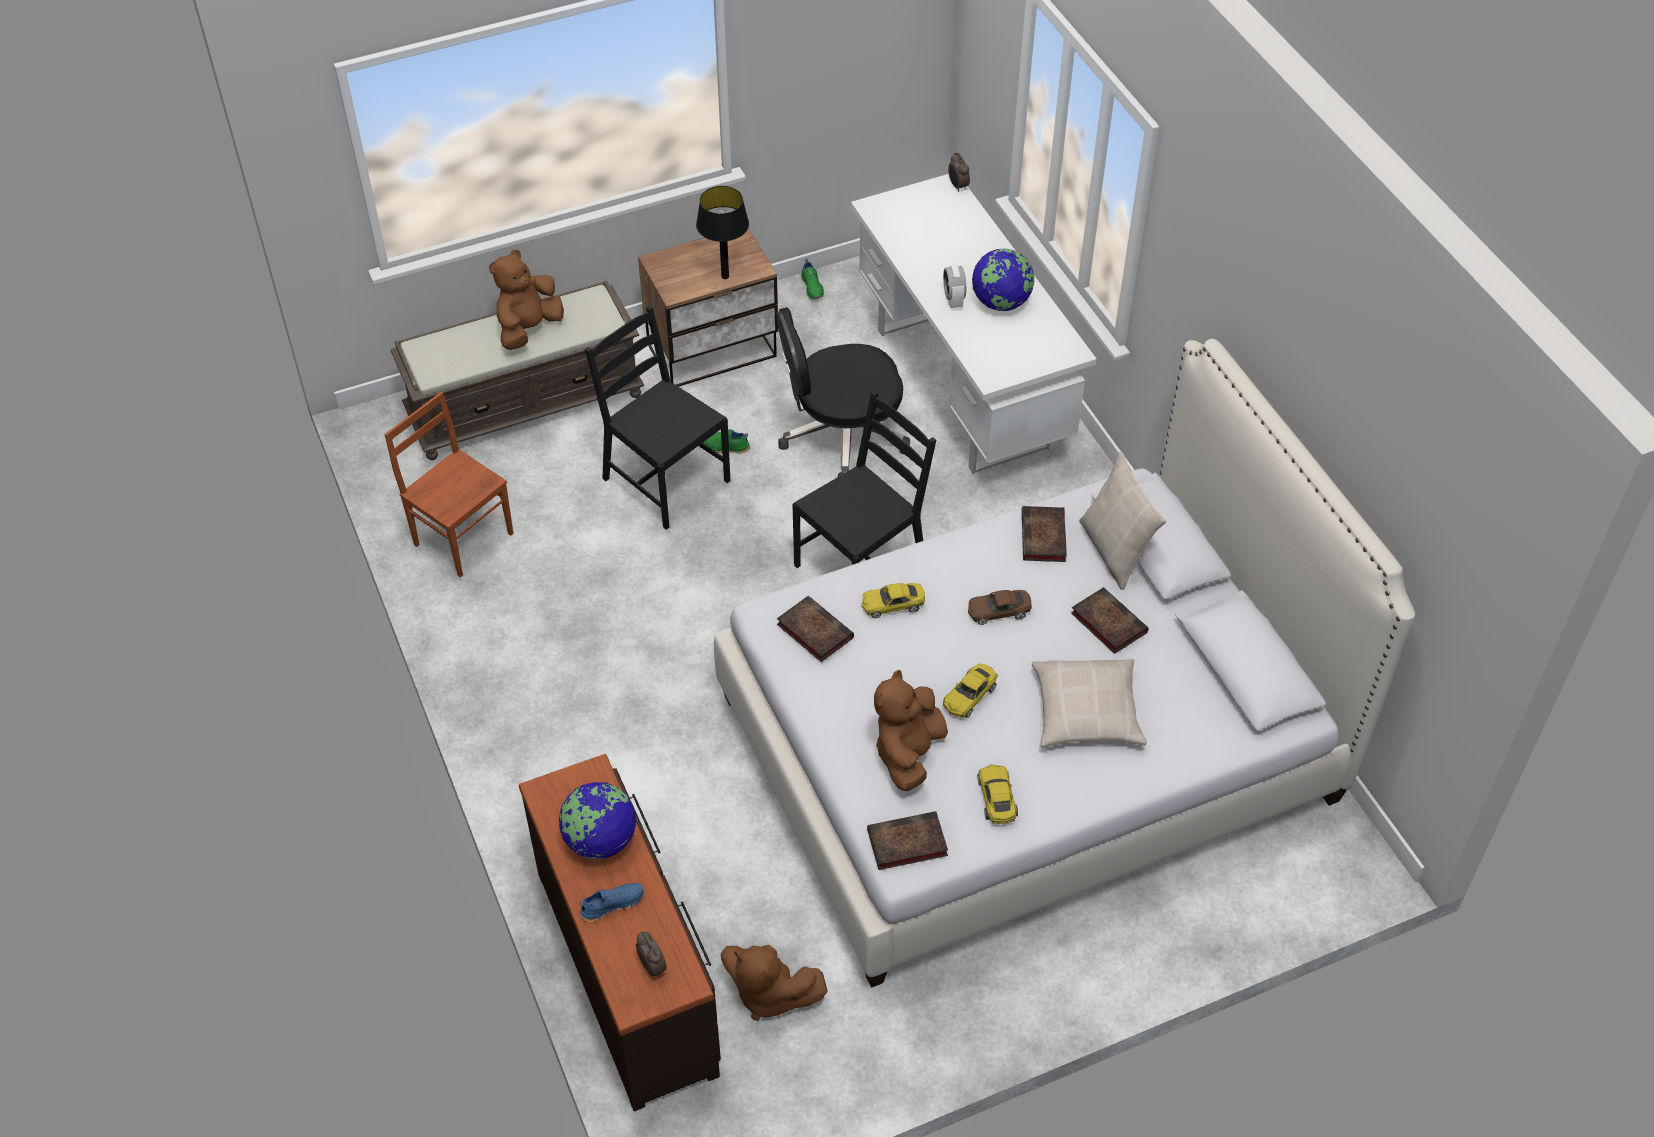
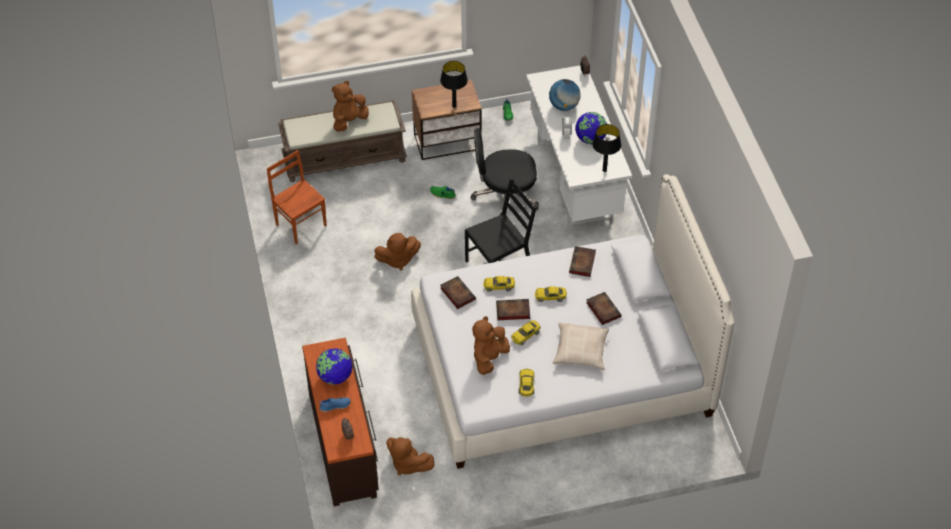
camera: 10 degrees right, 0 degrees up
black chair [585,305,730,530] -> none
book [867,811,948,870] -> book moved to [496,299,530,320]
brown toy car [968,590,1032,625] -> yellow toy car [535,286,567,302]
beige pillow [1079,452,1166,590] -> none
none -> brown plush toy [374,233,421,270]
none -> globe [549,79,581,111]
none -> black table lamp [592,124,621,172]

